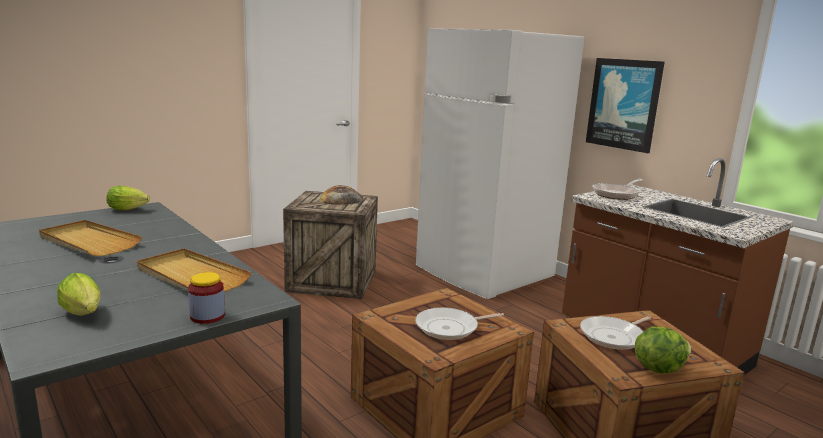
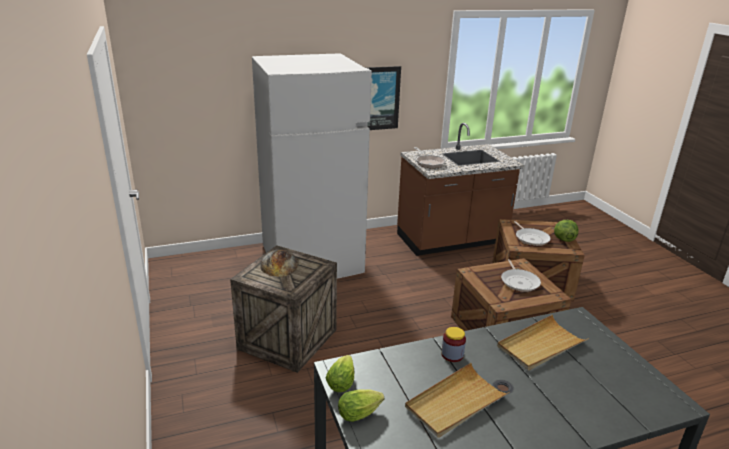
camera: 70 degrees left, 10 degrees up
lettuce [57,273,101,316] -> lettuce moved to [338,390,384,422]
jar [188,272,225,324] -> jar moved to [441,327,466,362]

